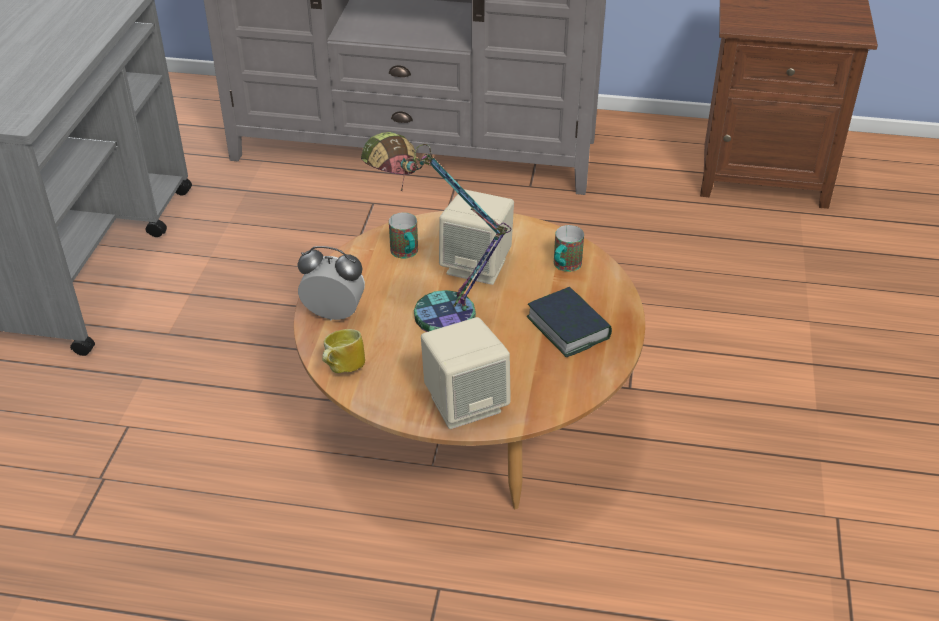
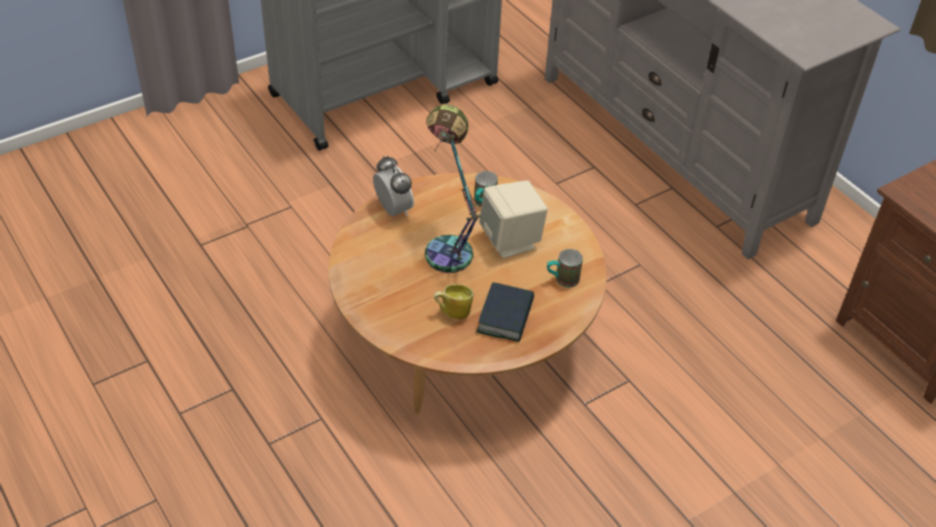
camera: 45 degrees right, 5 degrees up
mug [322,329,365,373] -> mug moved to [434,284,474,320]
beige speaker [421,317,511,429] -> none

